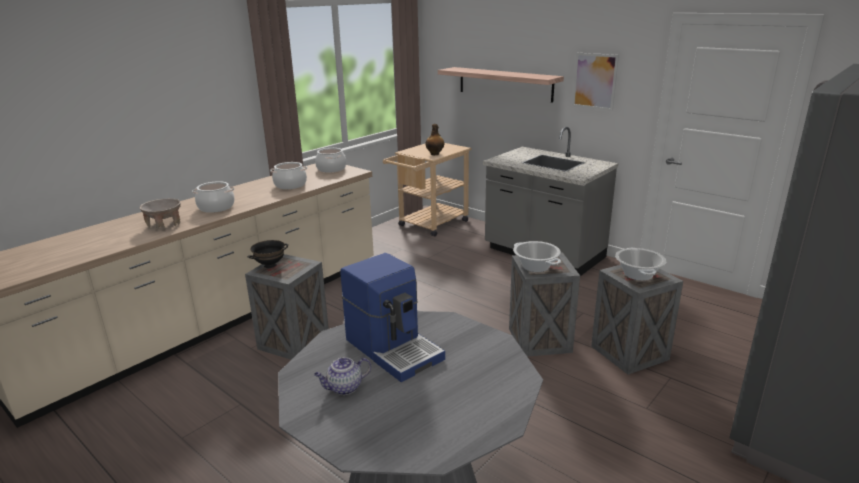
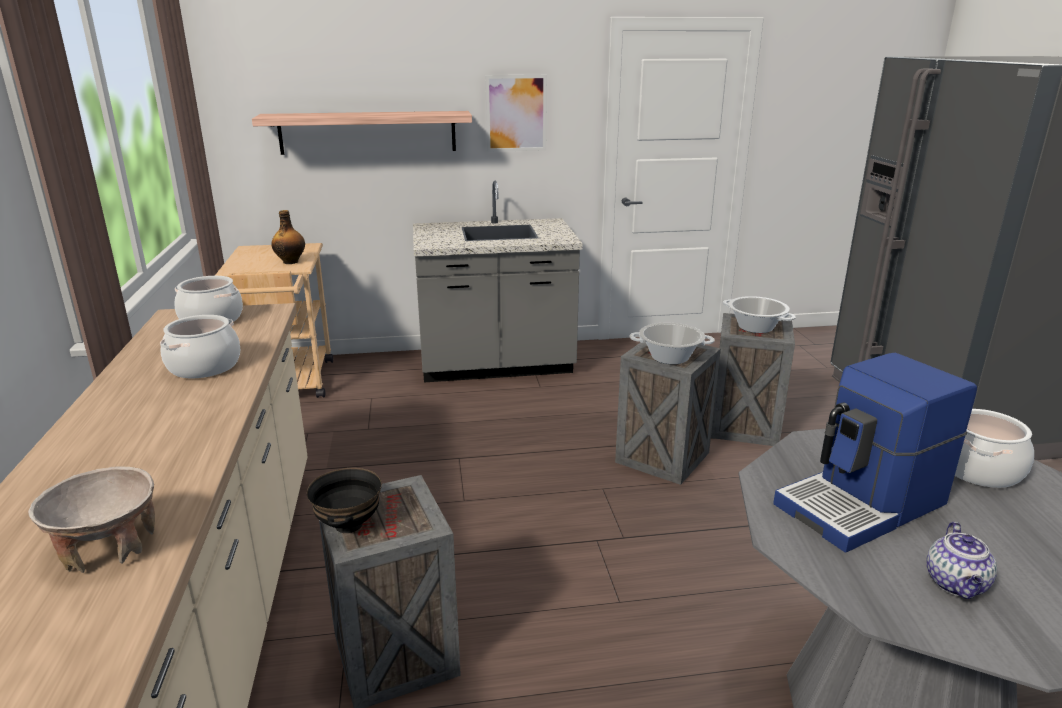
camera: 50 degrees left, 0 degrees up
cooking pot [192,181,235,213] -> cooking pot moved to [955,409,1034,488]
coffee machine [341,253,445,382] -> coffee machine turned 150 degrees clockwise [773,353,977,553]

